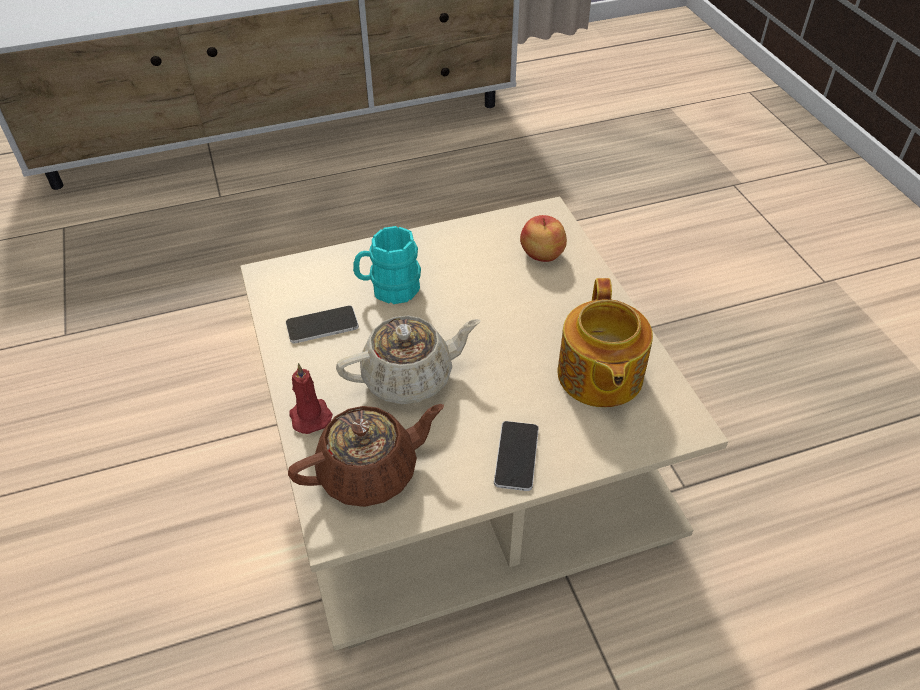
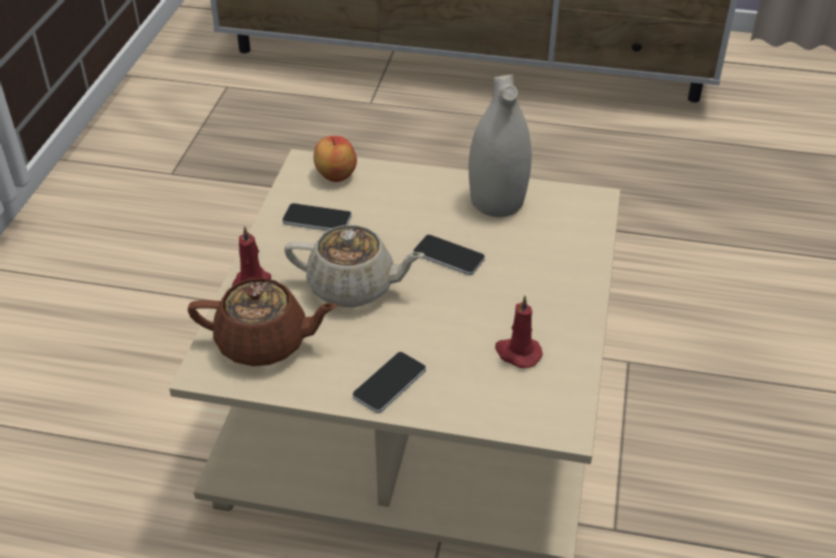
camera: 30 degrees right, 5 degrees down
turquoise mug [353,226,421,304] -> none
apple [520,215,567,262] -> apple moved to [314,136,357,182]
teapot [558,278,653,408] -> red candle [495,296,543,368]
none -> phone [413,235,485,275]
none -> white vase [469,75,532,217]

